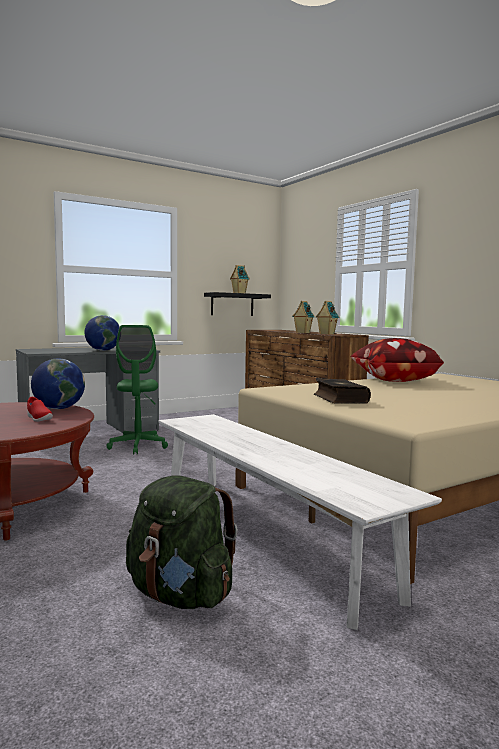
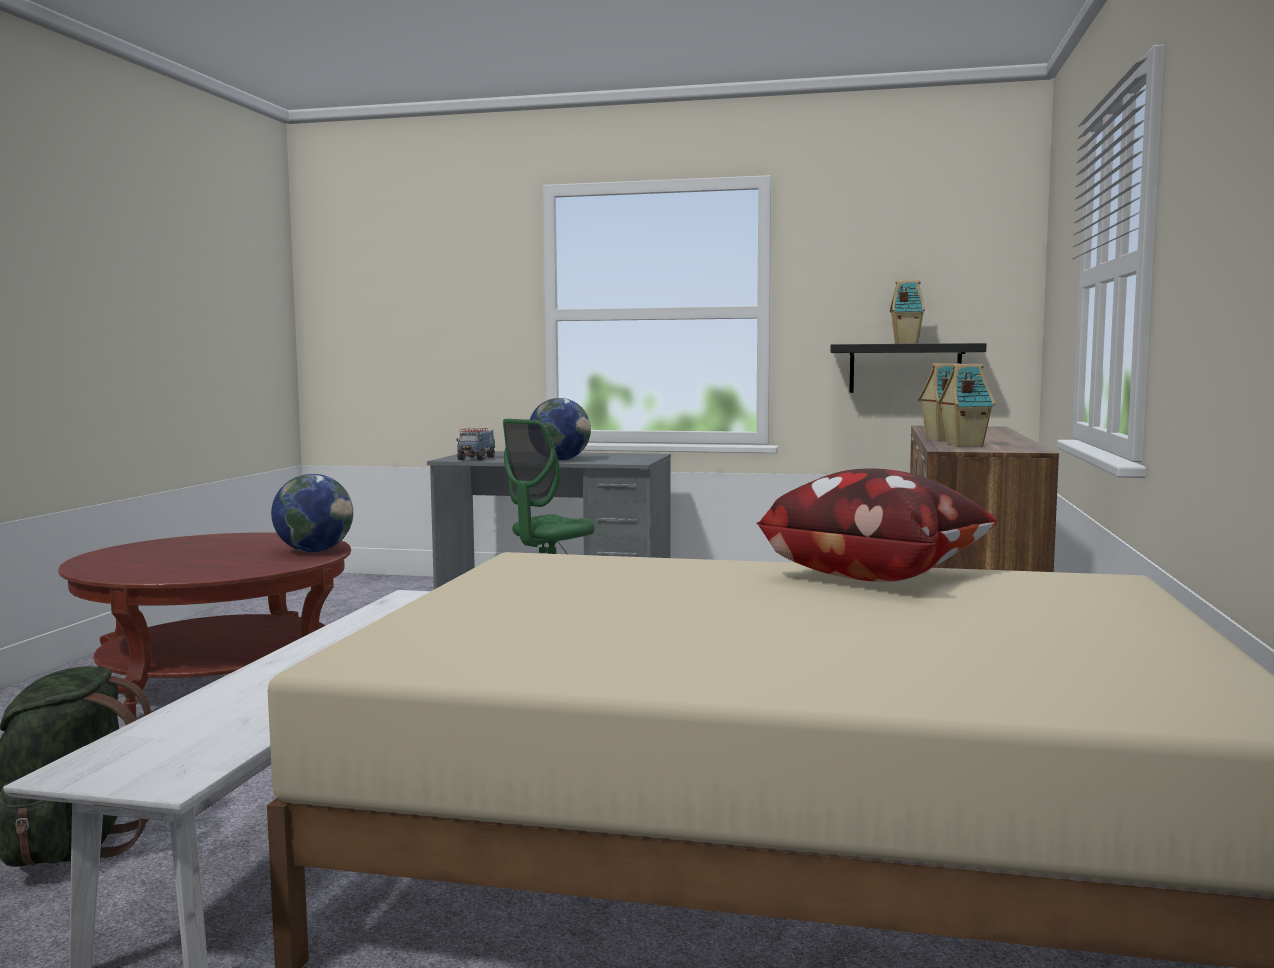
camera: 45 degrees right, 0 degrees up
red shoe [27,397,53,422] -> none
book [314,378,371,404] -> none
none -> toy truck [456,428,495,460]

